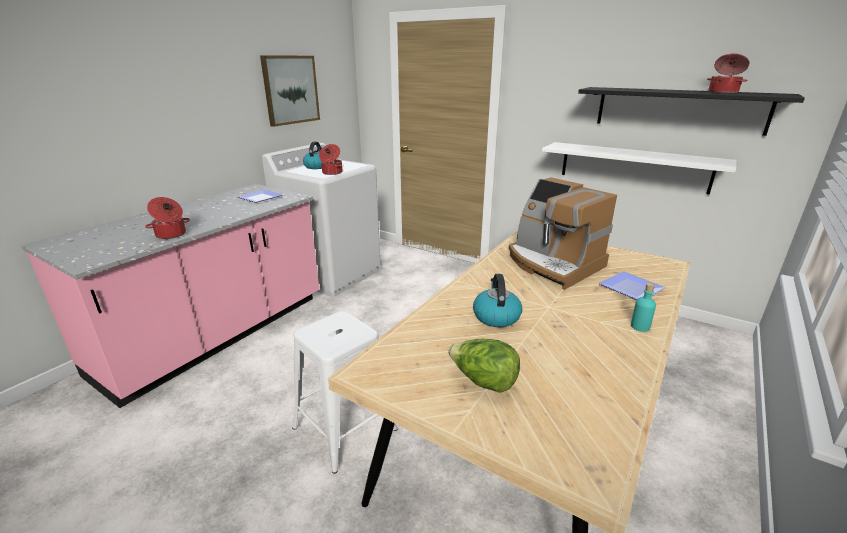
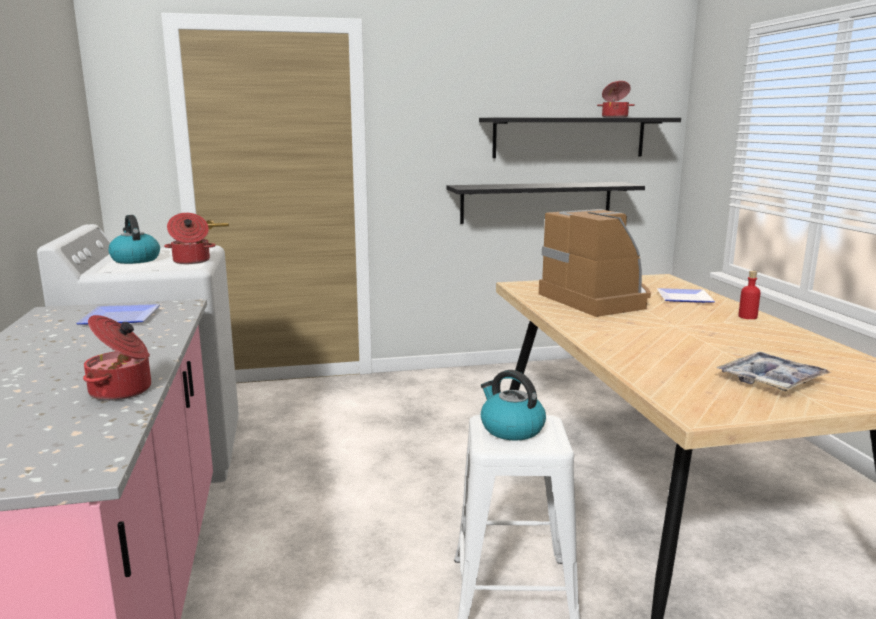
camera: 45 degrees left, 10 degrees down
picture [260,56,320,127] -> none
lettuce [449,339,520,392] -> tray [717,352,831,391]
kettle [473,274,522,327] -> kettle moved to [481,370,546,441]
coffee machine [509,177,617,290] -> coffee machine turned 120 degrees counterclockwise [539,209,651,317]
white shelf [542,142,736,194] -> black shelf [446,182,645,224]
turquoise bottle [631,283,656,332] -> red bottle [738,271,761,319]

